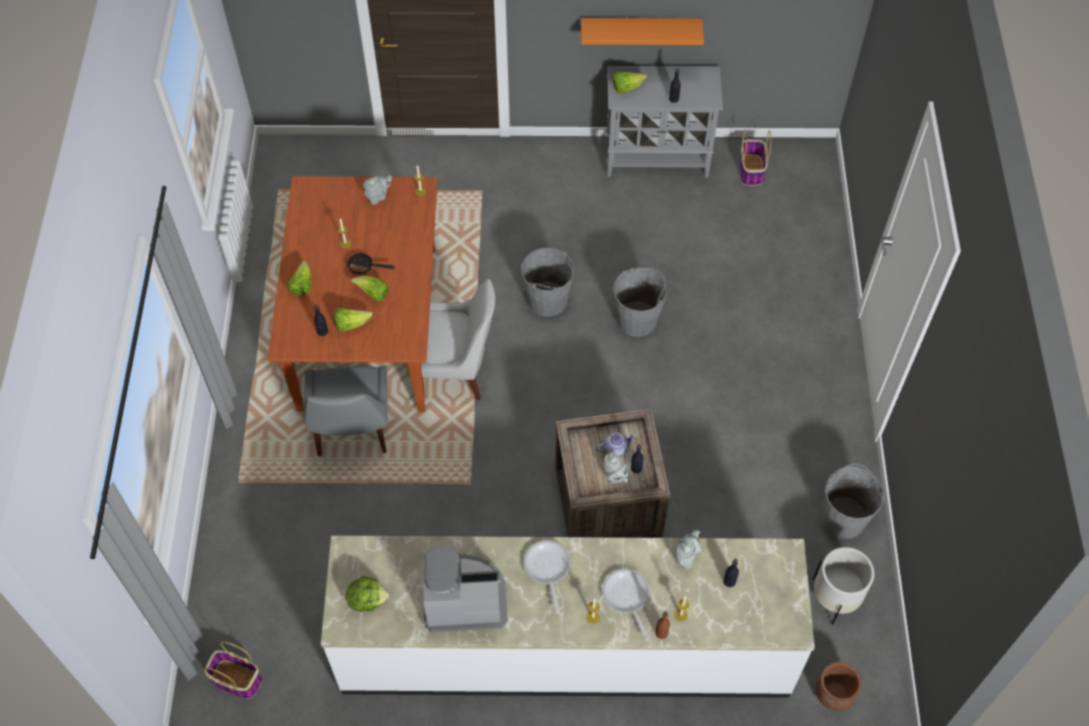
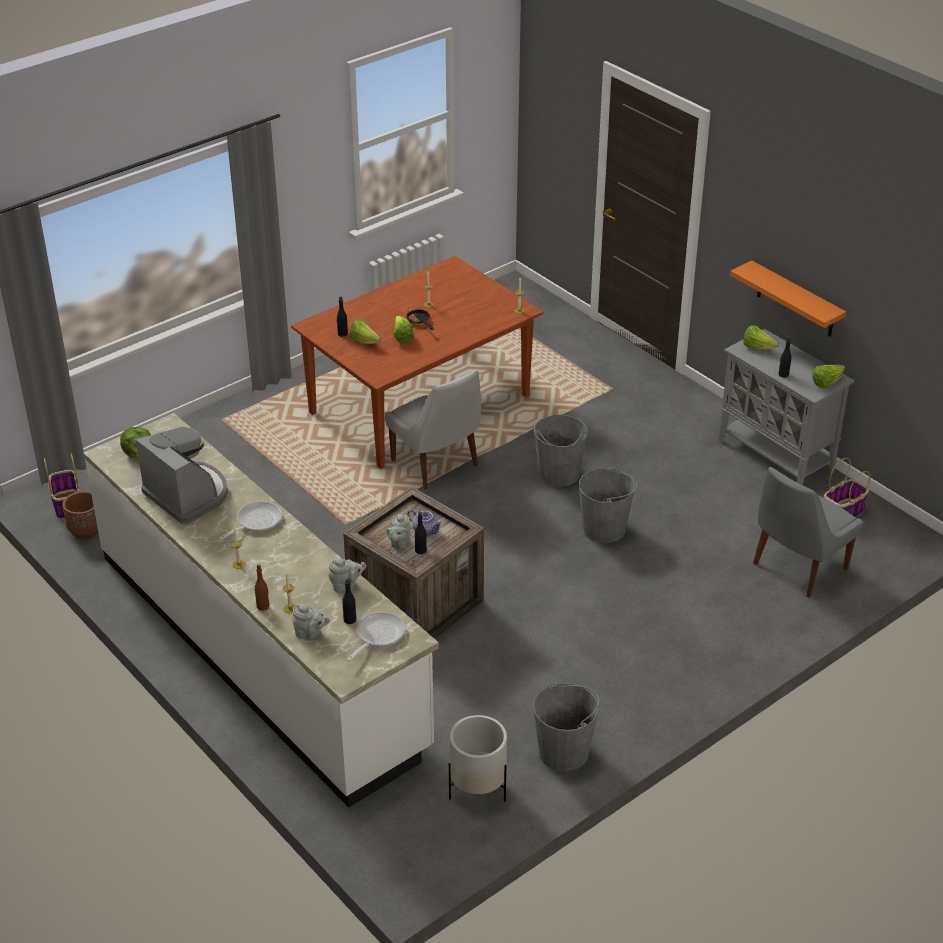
camera: 50 degrees right, 20 degrees down
lettuce [288,260,312,296] -> lettuce moved to [812,364,845,388]
grey chair [303,366,387,457] -> grey chair moved to [753,467,864,598]
grey teapot [363,175,392,204] -> grey teapot moved to [292,604,330,640]
frying pan [602,569,650,641] -> frying pan moved to [347,611,406,662]
brown planter [816,662,862,711] -> brown planter moved to [62,491,98,539]

